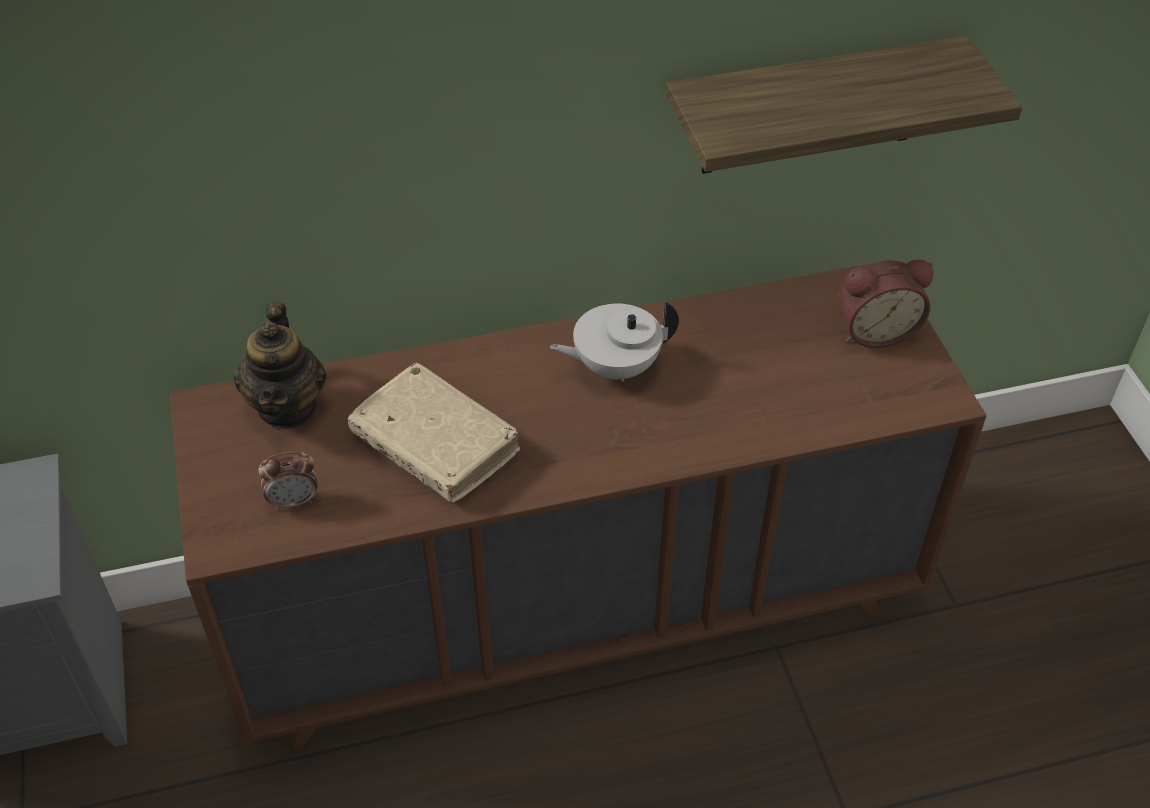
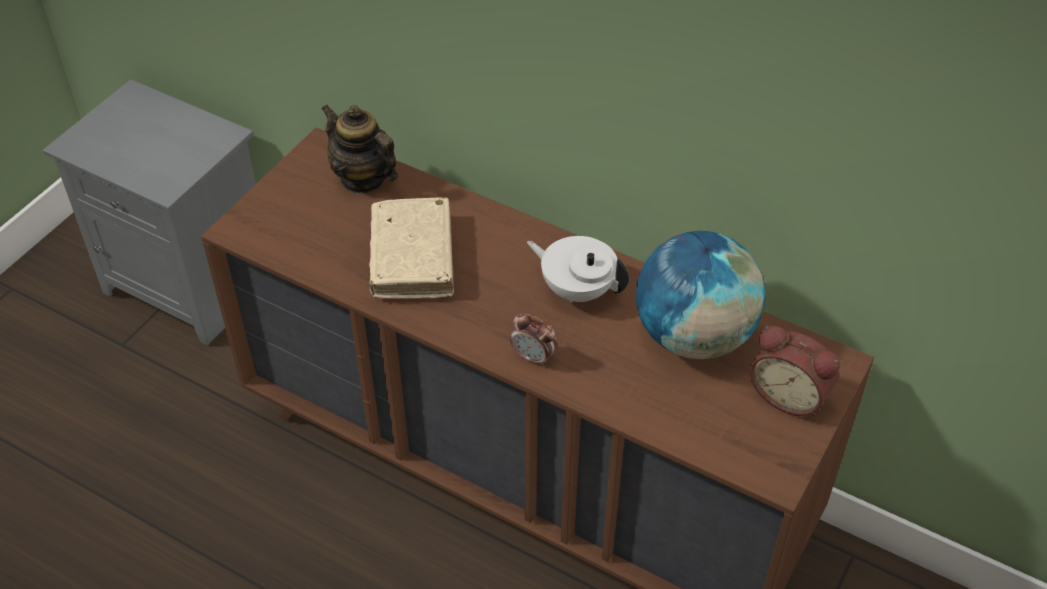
camera: 45 degrees right, 0 degrees up
teapot [234,302,326,429] -> teapot turned 90 degrees clockwise [321,105,398,194]
alarm clock [259,451,317,511] -> alarm clock moved to [510,313,557,367]
shelf [666,36,1022,174] -> none
none -> globe [636,231,765,359]

